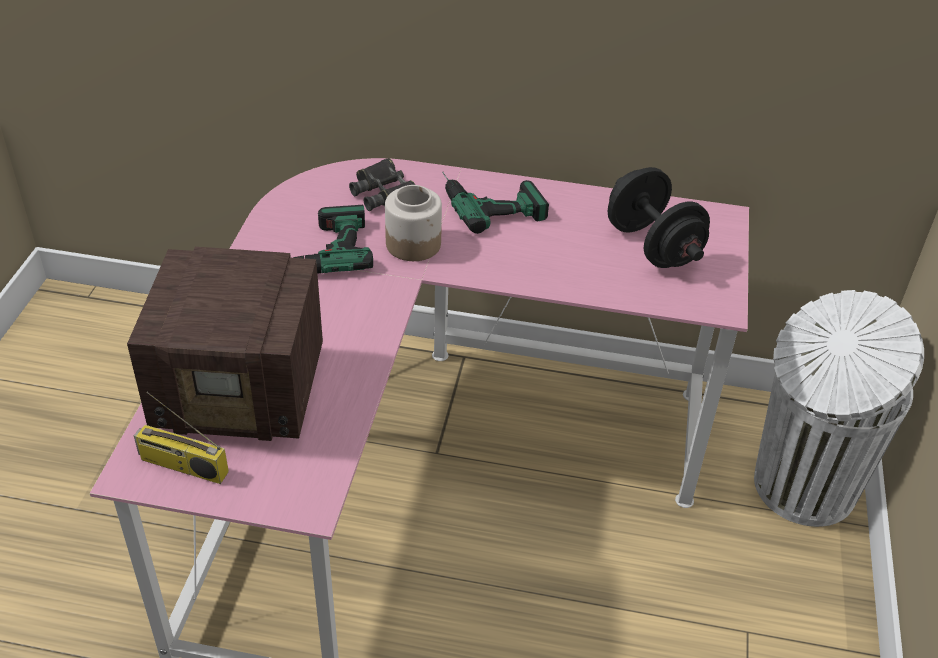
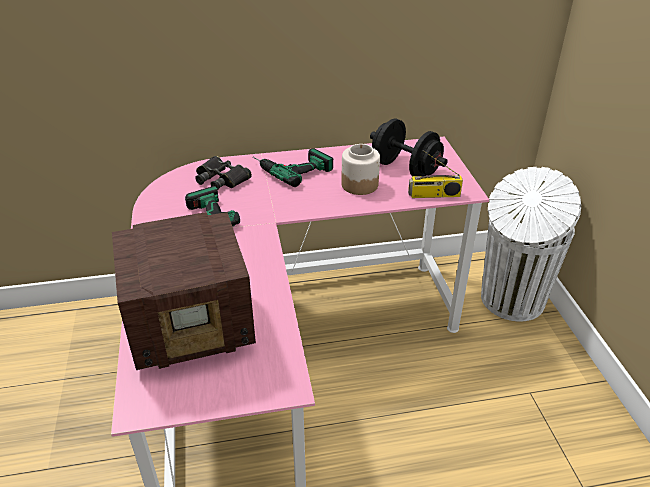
camera: 20 degrees left, 5 degrees down
radio [134,392,229,484] -> radio moved to [408,150,463,198]
jar [385,185,442,261] -> jar moved to [341,144,380,195]

